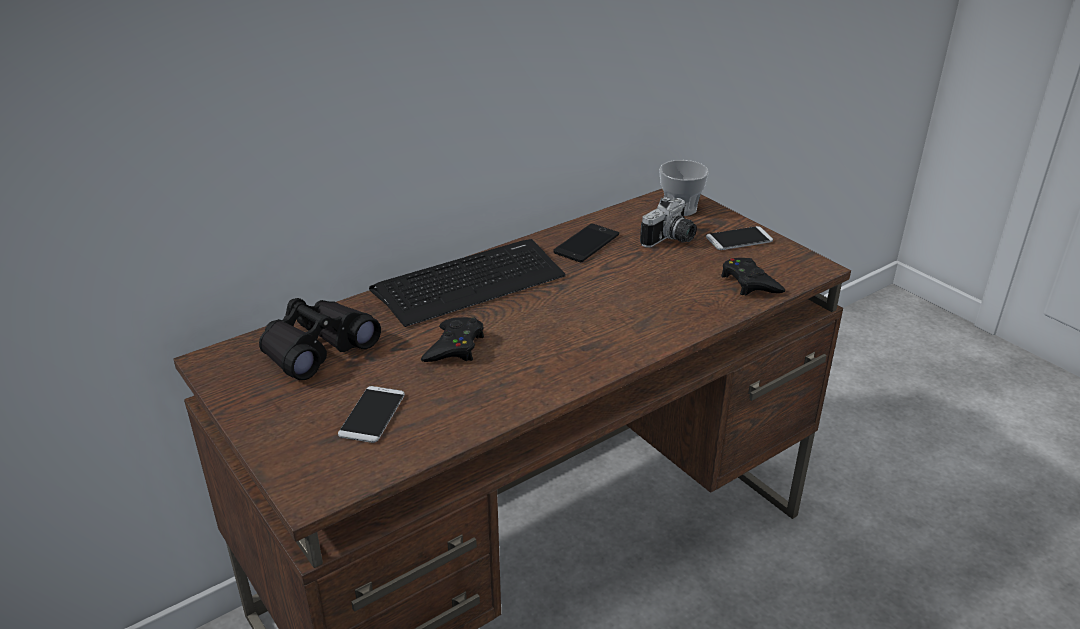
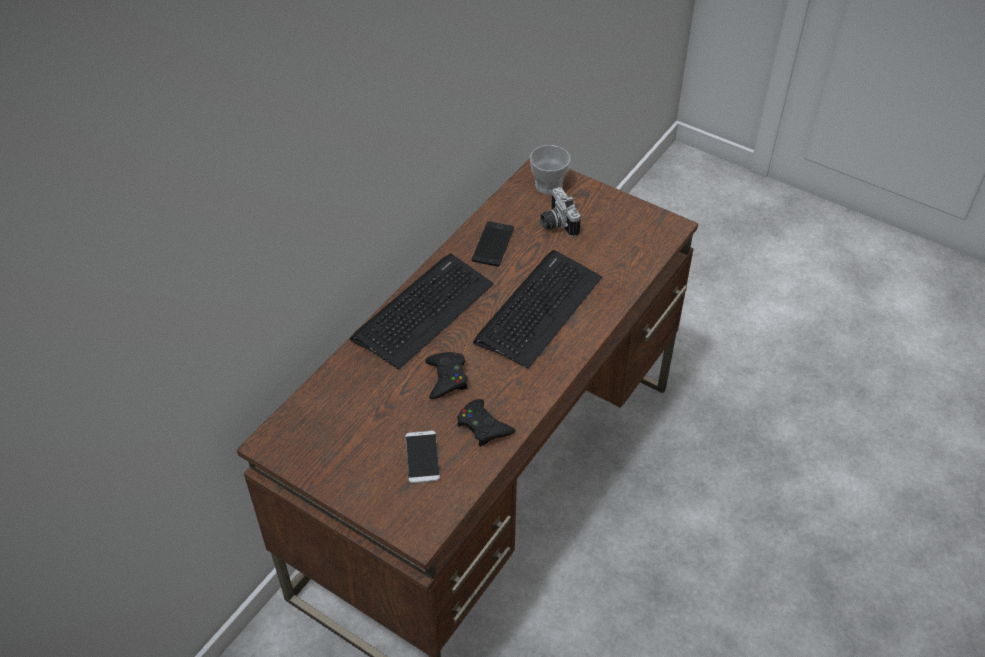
camera: 20 degrees left, 15 degrees up
black binoculars [259,298,381,380] -> none
camera [640,196,697,248] -> camera turned 135 degrees clockwise [540,187,581,237]
phone [706,226,773,250] -> none
black game controller [721,258,785,295] -> black game controller moved to [457,399,515,447]
none -> keyboard [473,250,602,369]

